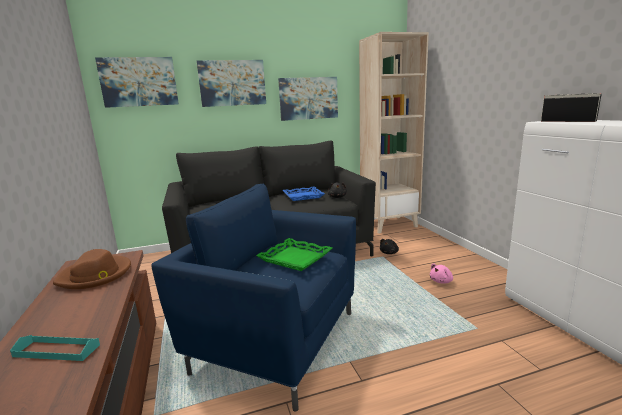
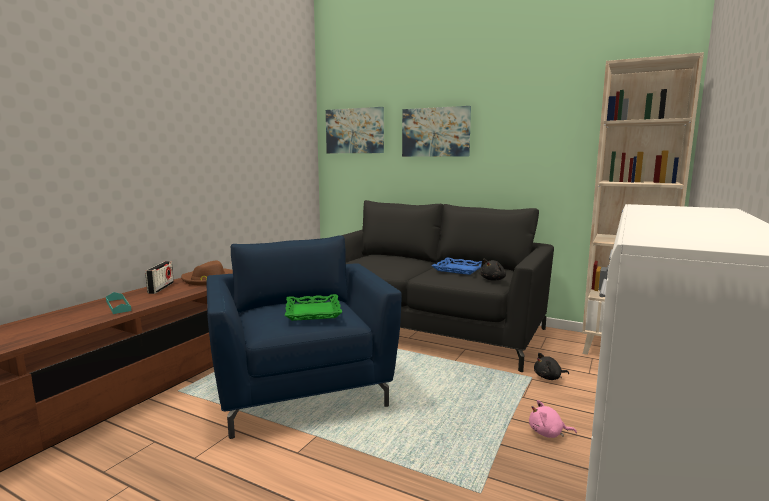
camera: 45 degrees right, 5 degrees down
picture [278,77,338,121] -> none
radio [541,93,602,122] -> radio moved to [145,261,174,294]

